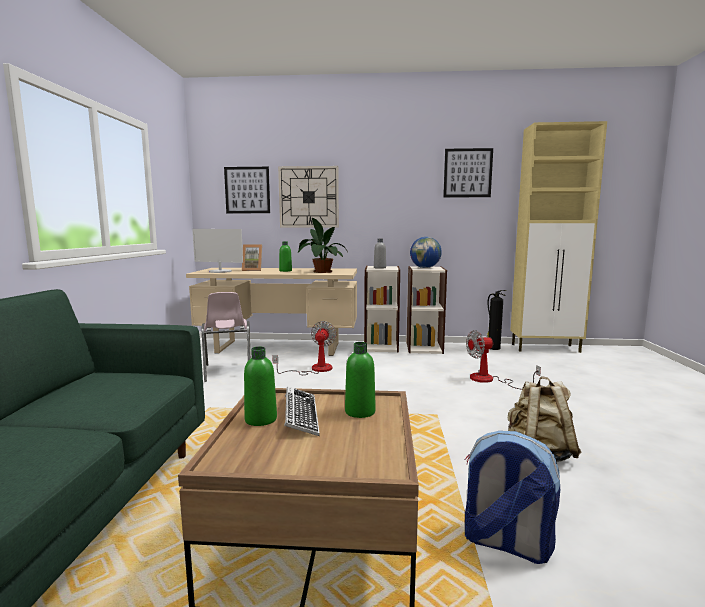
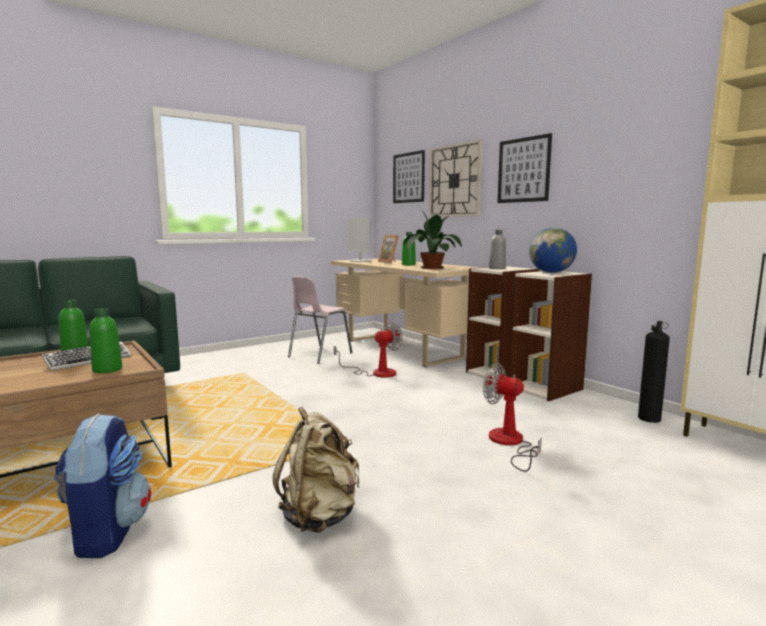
camera: 50 degrees right, 0 degrees up
picture [443,148,493,197] -> picture moved to [498,133,552,203]

